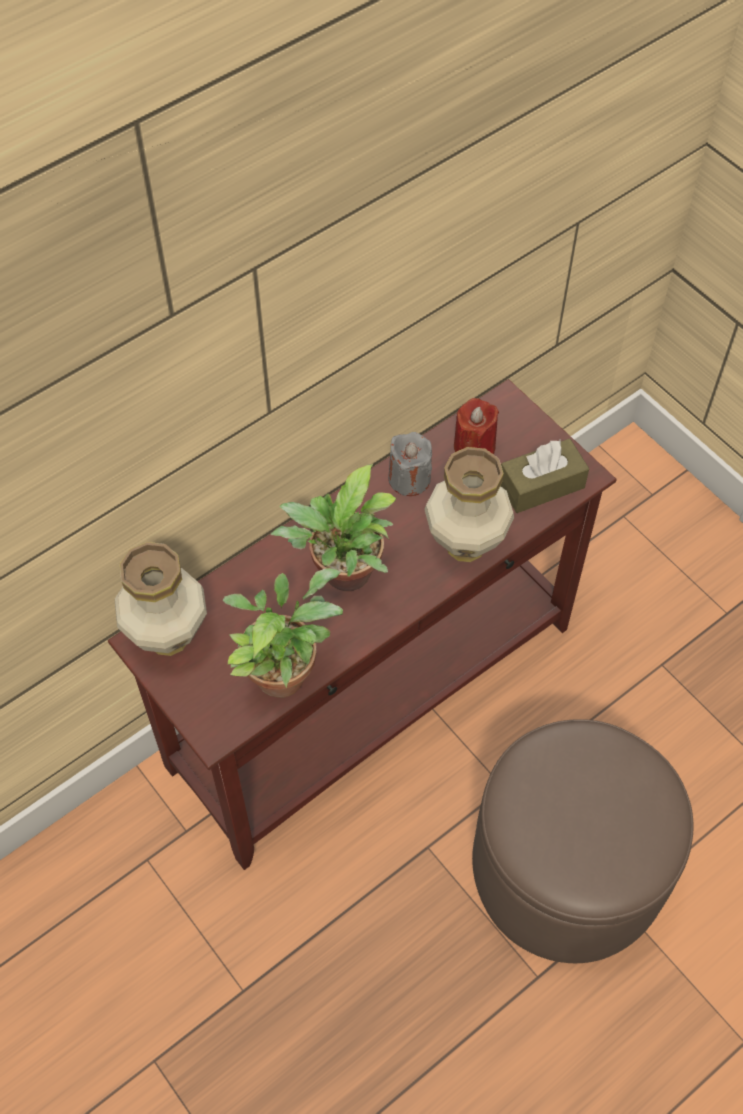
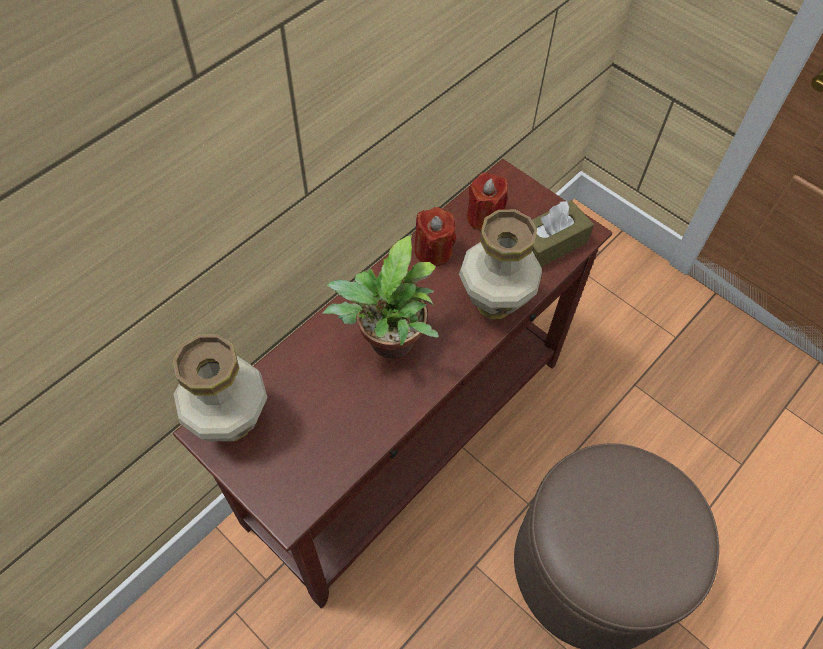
camera: 10 degrees left, 0 degrees up
potted plant [223,568,343,698] -> none
grey candle [388,432,432,496] -> red candle [414,207,456,266]

